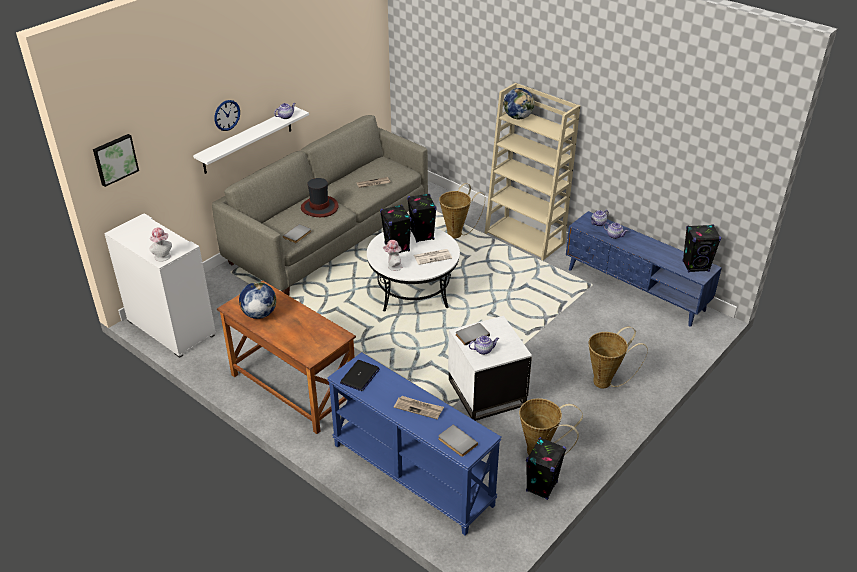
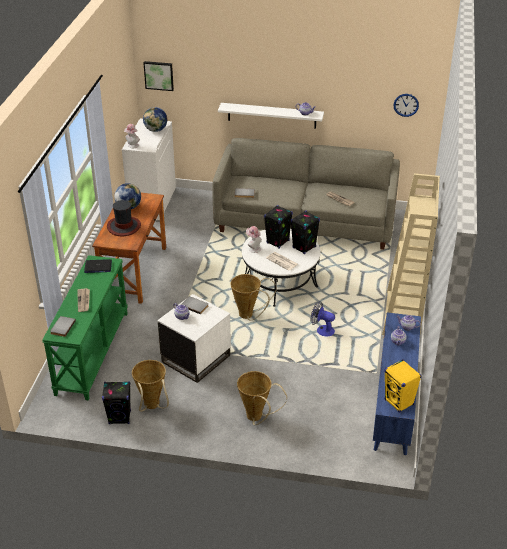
camera: 60 degrees right, 0 degrees up
wall clock [214,100,240,131] -> wall clock moved to [394,94,419,117]
hat [301,178,339,217] -> hat moved to [107,200,141,236]
blue console table [327,352,502,536] -> green console table [42,255,128,401]
basket [439,183,485,238] -> basket moved to [231,274,277,321]
globe [504,88,535,119] -> globe moved to [143,107,167,132]
black speaker [682,224,721,273] -> yellow speaker [384,359,422,413]
none -> fan [311,301,335,336]

